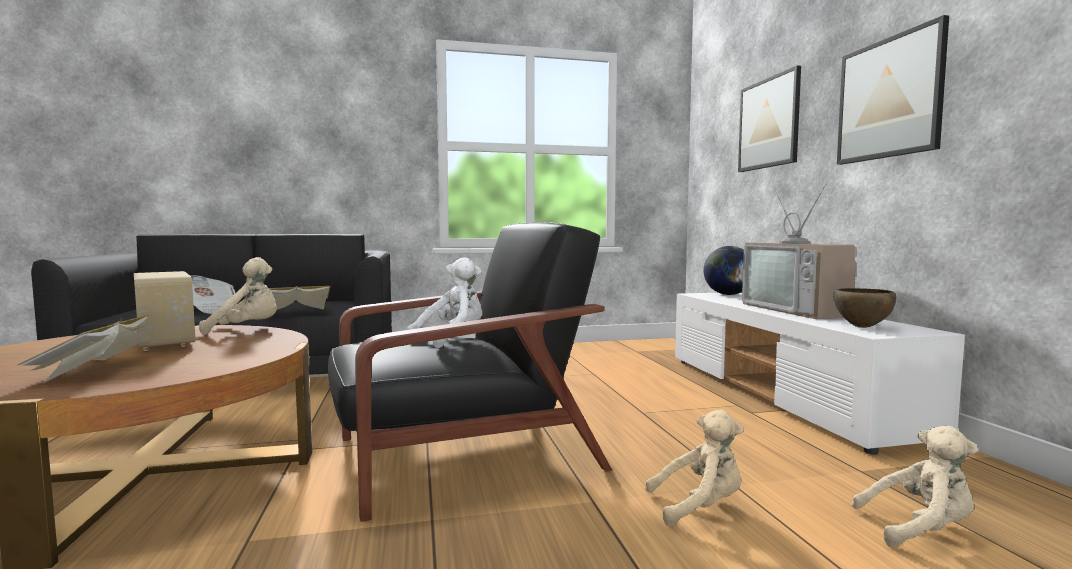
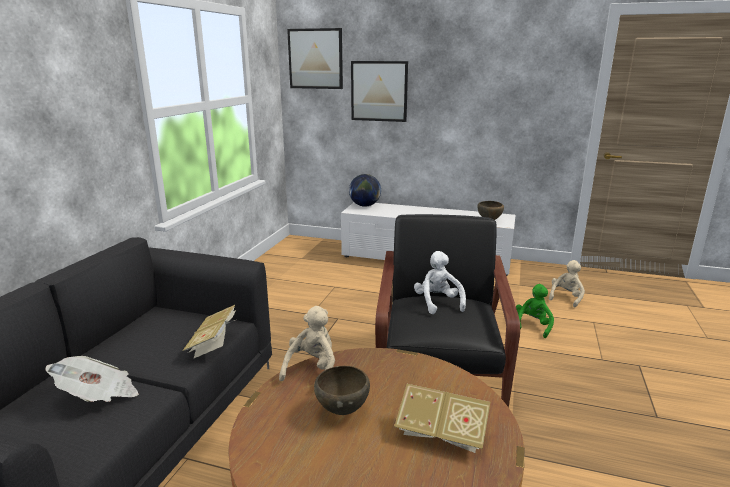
camera: 60 degrees left, 15 degrees up
radio [132,271,195,351] -> brown bowl [314,366,370,415]
beige plush toy [645,410,744,526] -> green plush toy [516,284,554,338]
television [742,184,856,319] -> none
picture [837,15,949,165] -> picture moved to [287,28,343,89]

